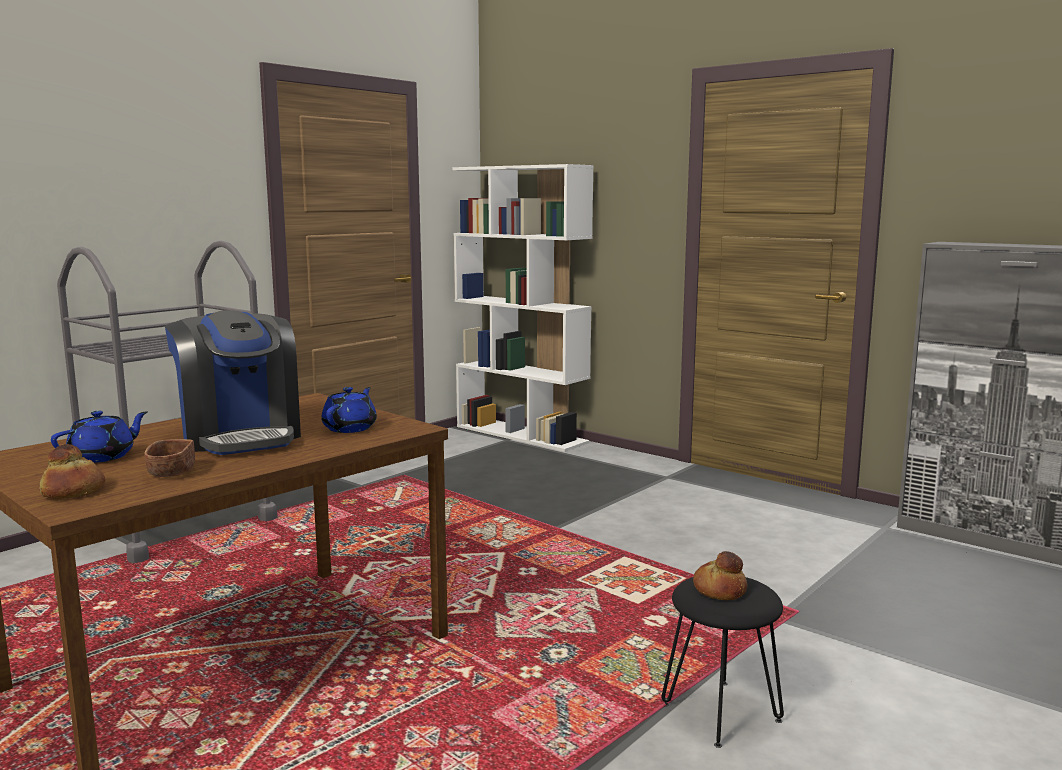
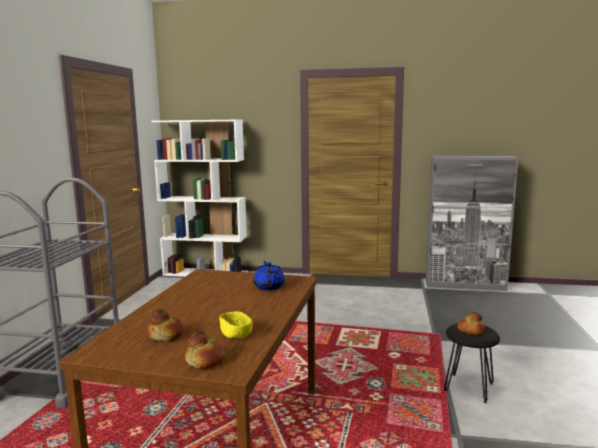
camera: 30 degrees left, 0 degrees up
blue teapot [51,411,148,463] -> bread [147,309,185,342]
brown bowl [144,439,195,477] -> yellow bowl [219,311,252,339]
coffee machine [165,310,301,455] -> none

